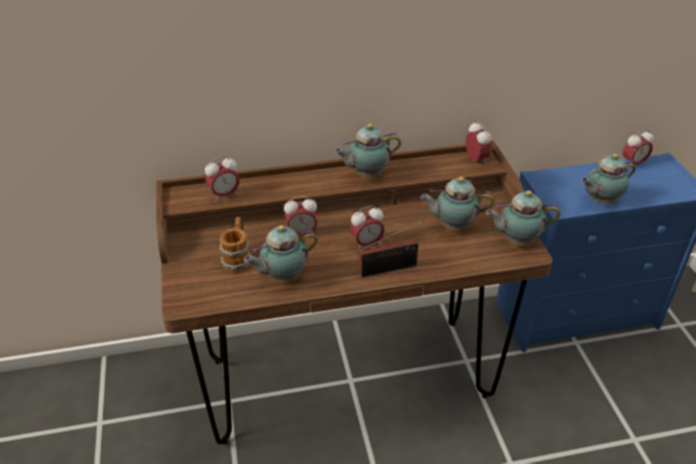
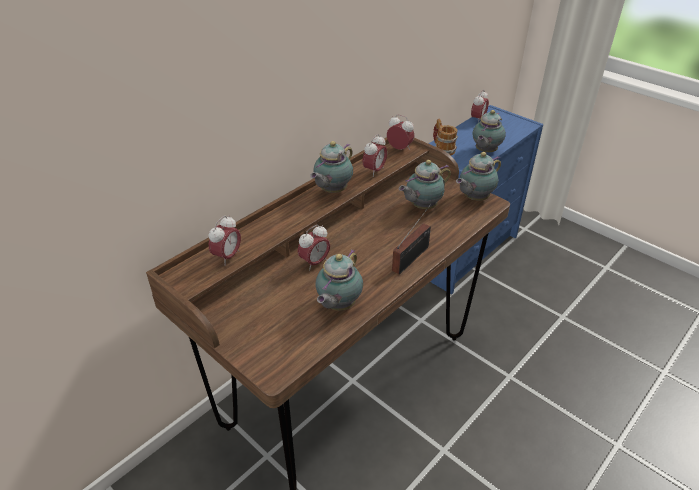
camera: 35 degrees left, 0 degrees up
mug [219,217,251,272] -> mug moved to [433,119,458,155]
alarm clock [350,206,385,250] -> alarm clock moved to [362,134,387,177]

